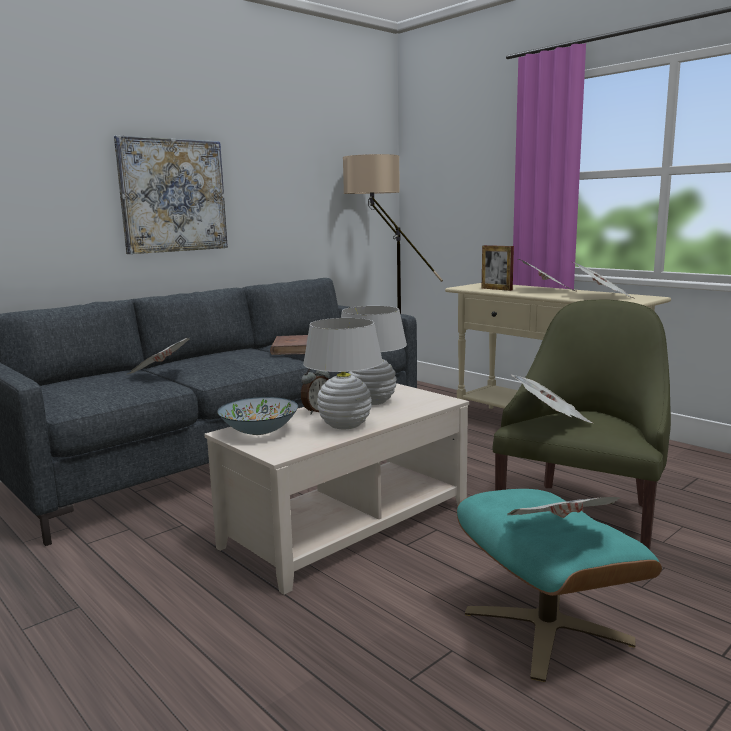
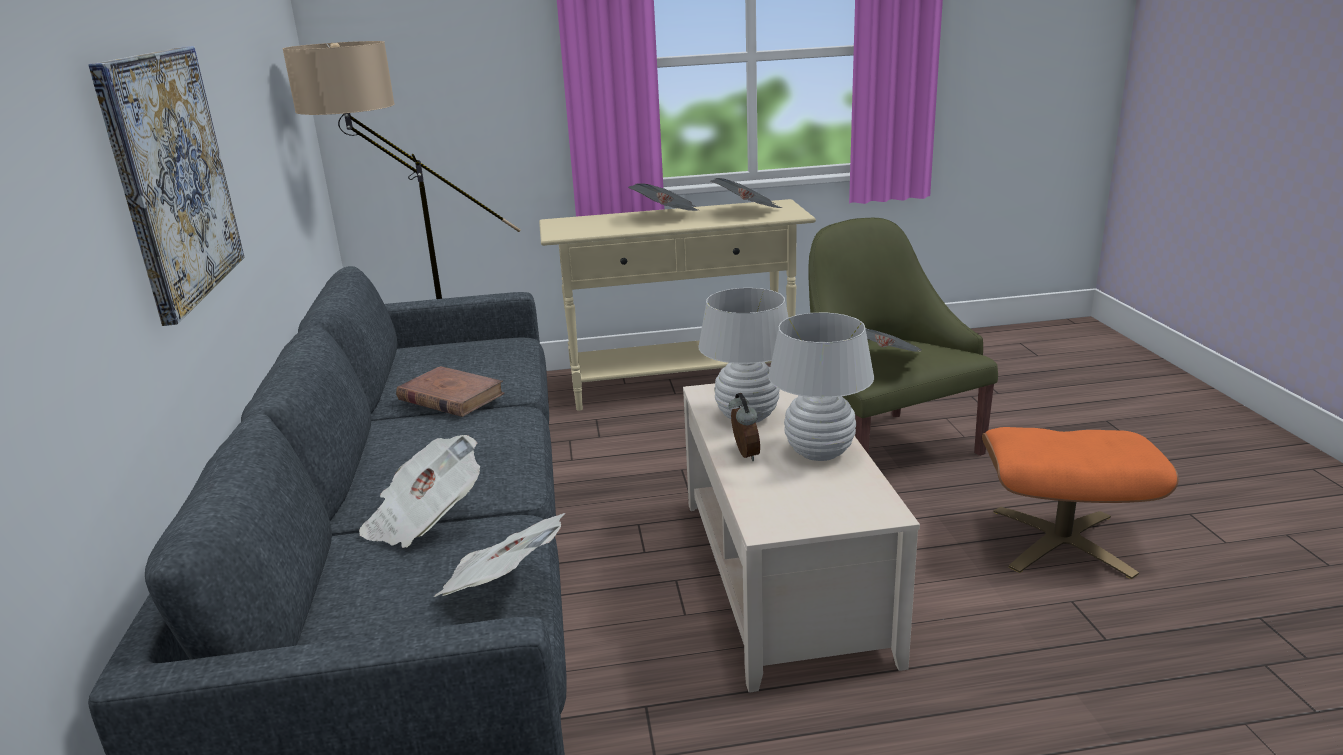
camera: 55 degrees left, 10 degrees up
bowl [217,397,298,435] -> none
turquoise ottoman [457,489,662,682] -> orange ottoman [982,427,1179,579]
picture frame [482,245,514,291] -> none
newspaper [508,497,620,518] -> newspaper moved to [434,513,565,597]

